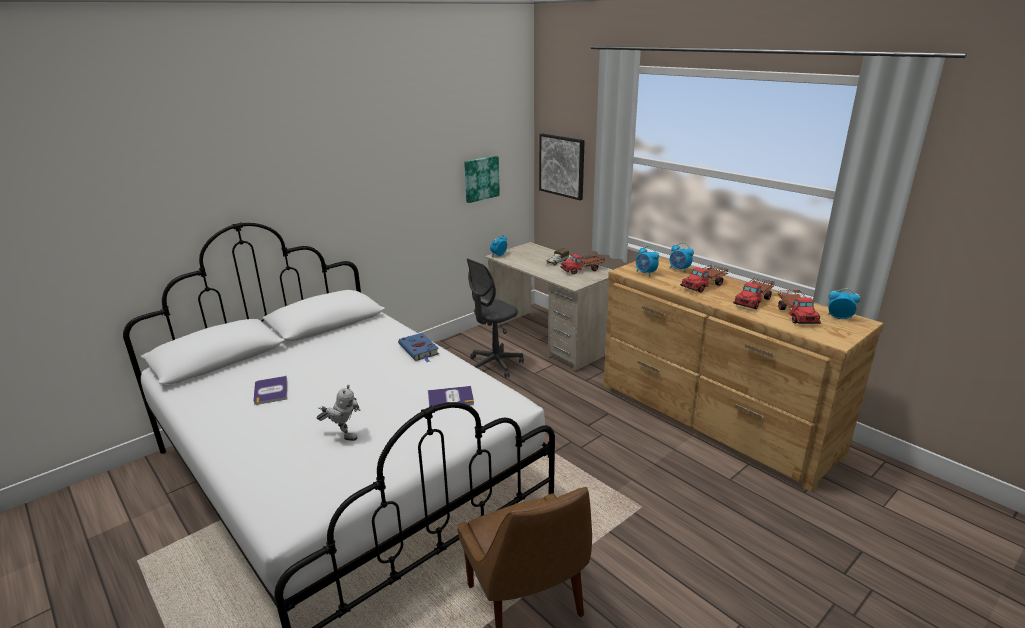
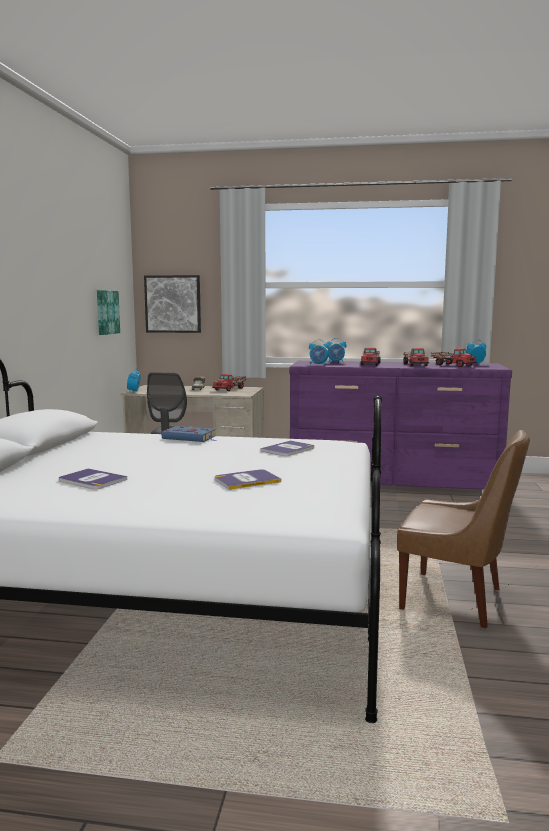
camera: 40 degrees left, 15 degrees down
toy robot [316,385,360,441] -> book [215,469,281,490]
brown dresser [603,256,884,492] -> purple dresser [289,361,512,490]

